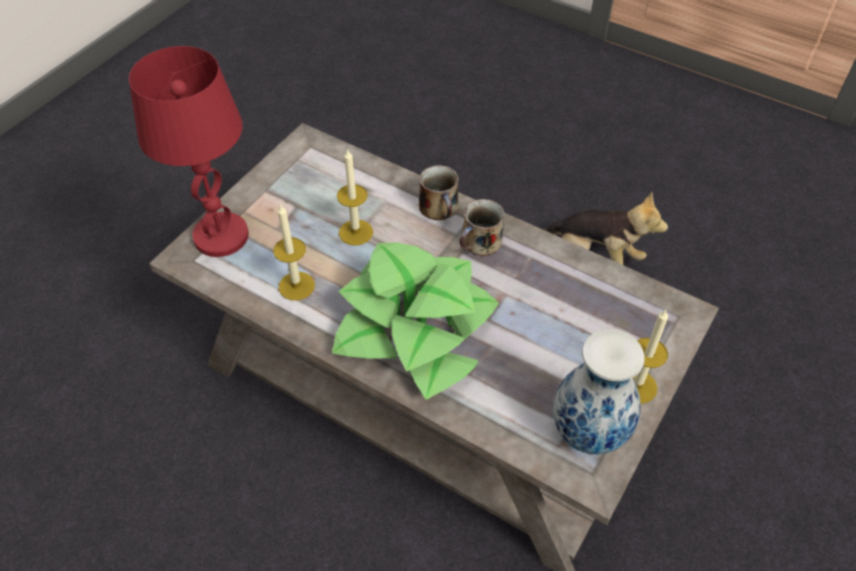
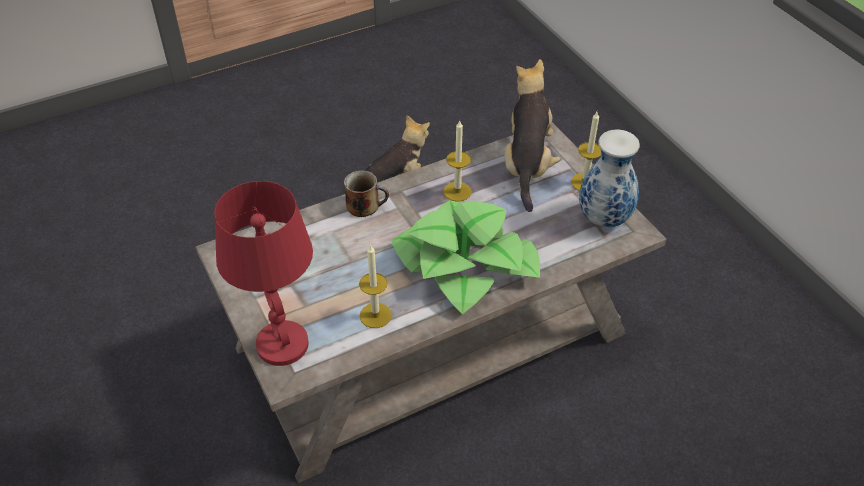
camera: 60 degrees left, 5 degrees down
candle [337,149,373,246] -> candle moved to [444,120,472,202]
mug [460,199,505,256] -> none
none -> plush toy [504,59,561,212]

